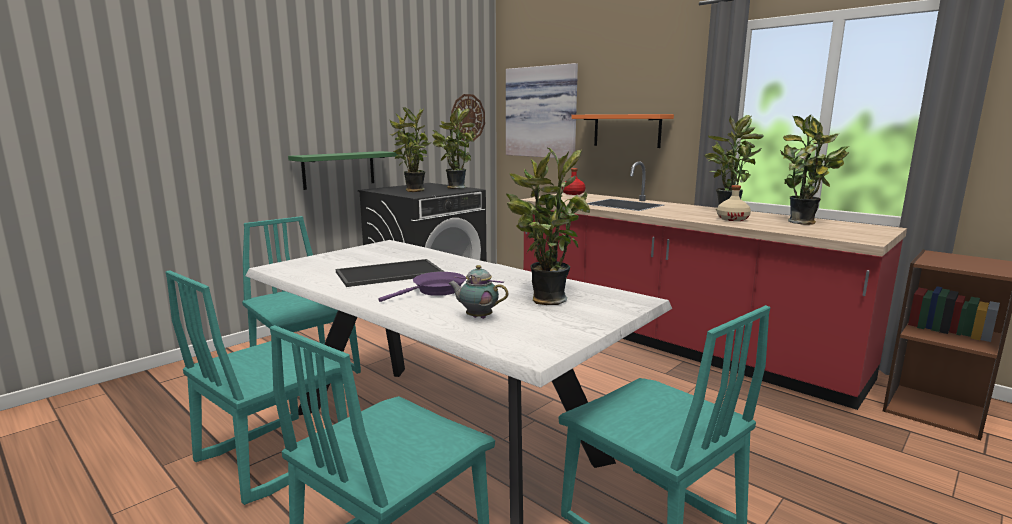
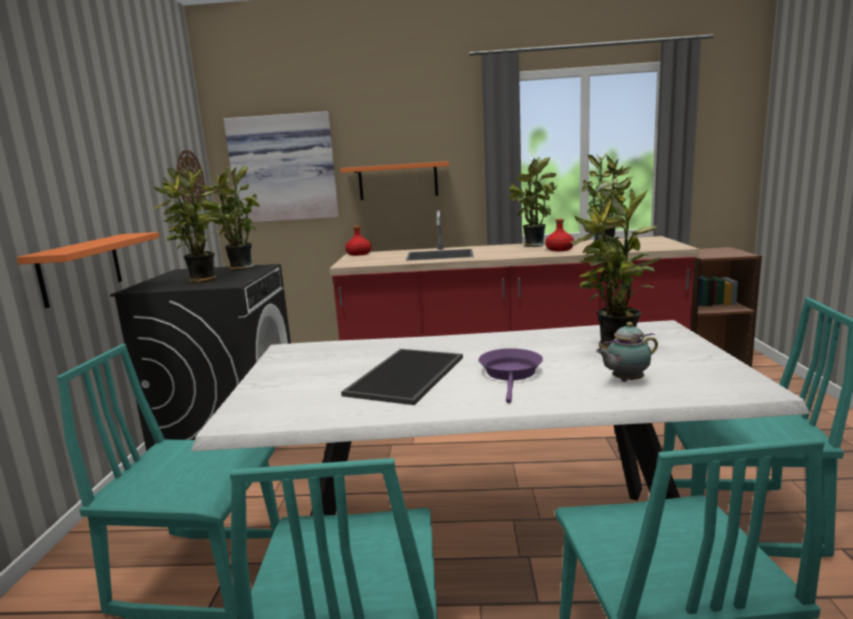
camera: 40 degrees left, 0 degrees up
green shelf [288,151,398,190] -> orange shelf [17,232,159,308]
beige bottle [717,185,751,221] -> red bottle [545,219,574,251]

